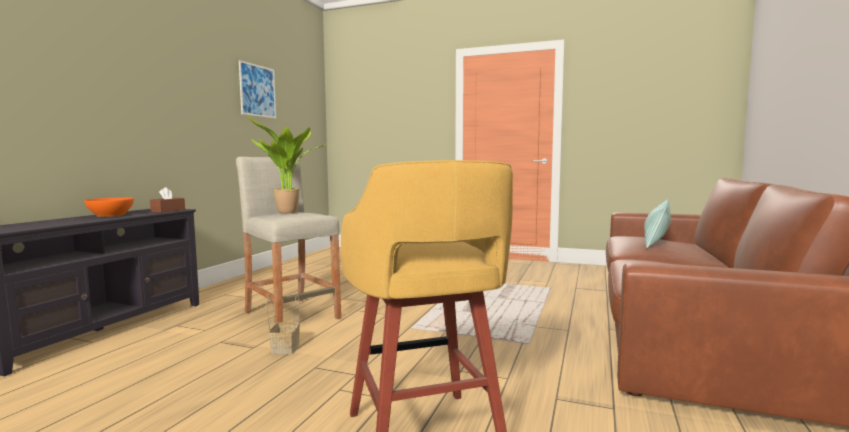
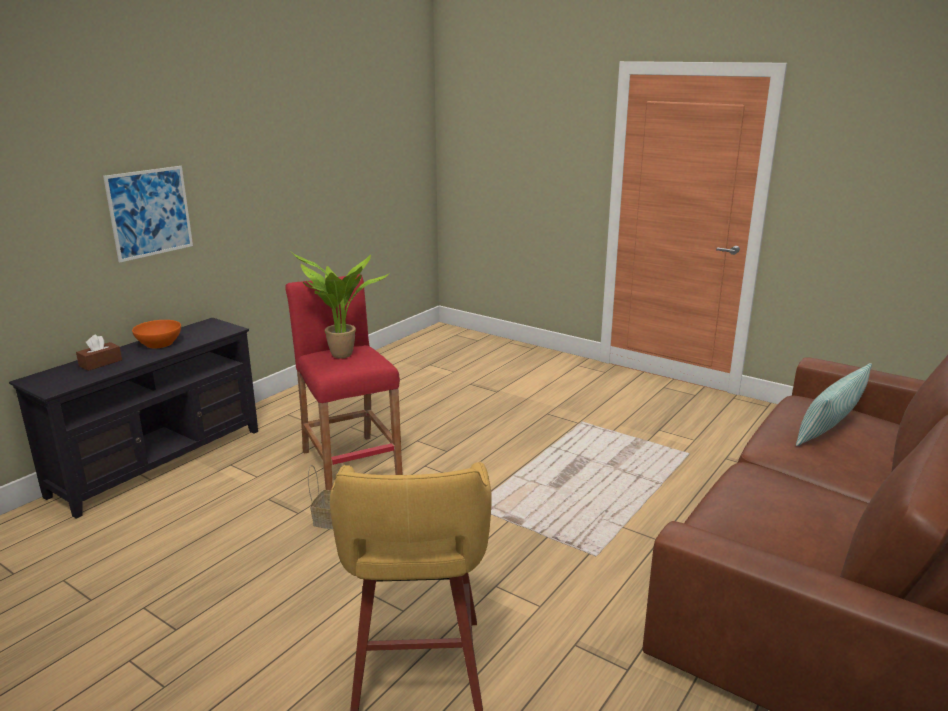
camera: 15 degrees right, 15 degrees up
brown tissue box [150,187,185,213] -> brown tissue box moved to [76,334,122,371]
beige stool [236,157,341,324] -> red stool [286,274,402,490]
picture [239,60,276,119] -> picture moved to [103,166,193,262]

